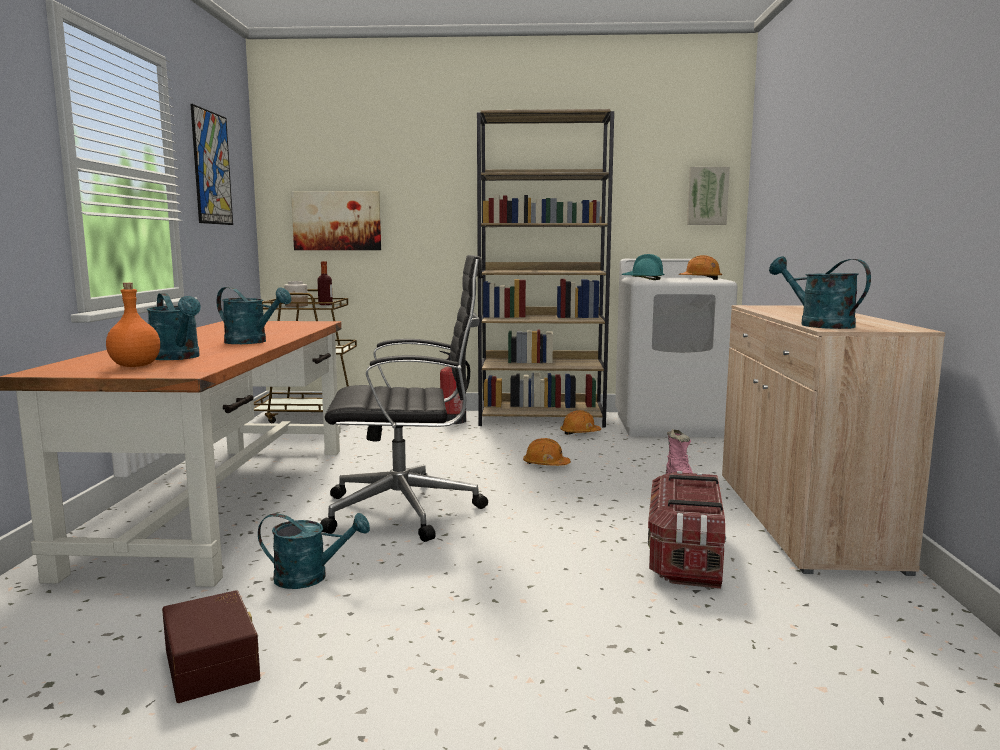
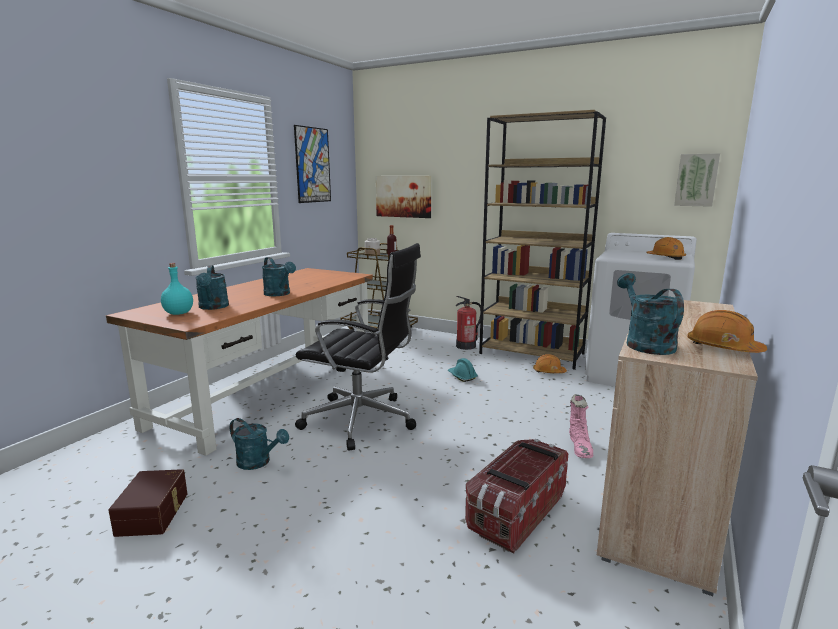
camera: 25 degrees right, 5 degrees up
orange bottle [106,283,160,367] -> turquoise bottle [161,263,193,315]
orange hard hat [523,438,571,466] -> orange hard hat moved to [687,310,767,353]
turquoise hard hat [622,254,665,280] -> turquoise hard hat moved to [448,358,478,382]

